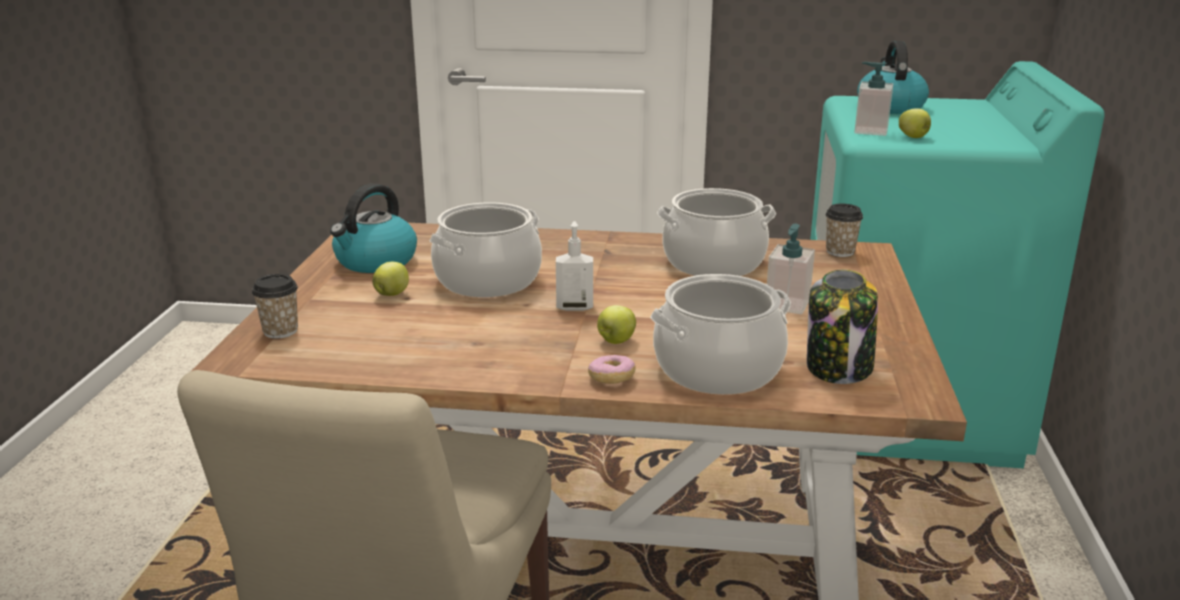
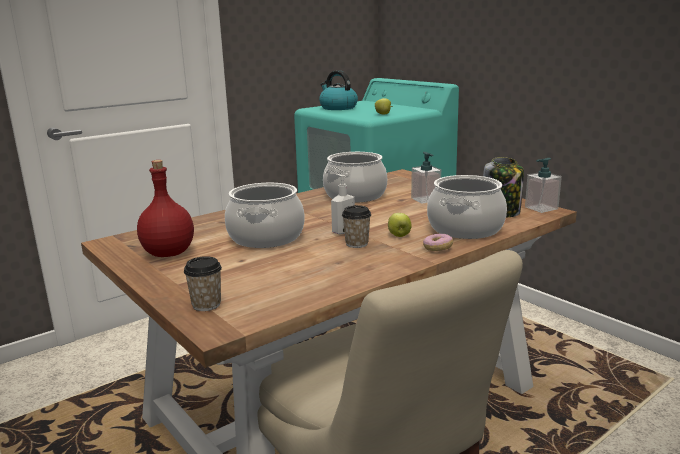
camera: 45 degrees left, 5 degrees down
kettle [330,184,417,273] -> red bottle [137,160,194,257]
apple [372,262,409,296] -> none
cup [825,204,863,257] -> cup moved to [342,205,371,248]
soap dispenser [854,62,893,136] -> soap dispenser moved to [525,158,562,213]

